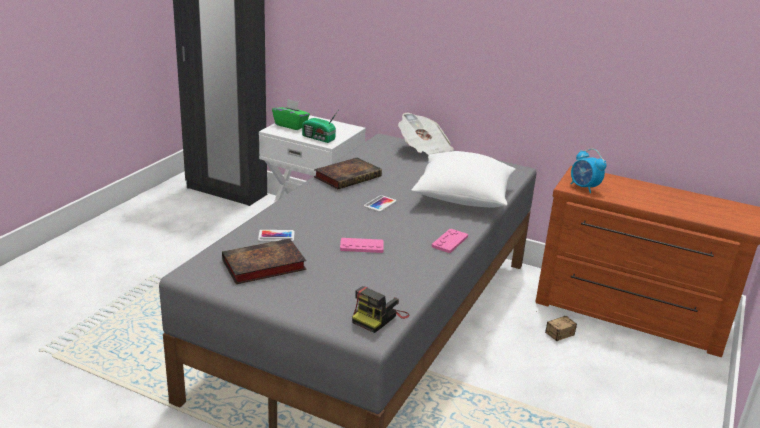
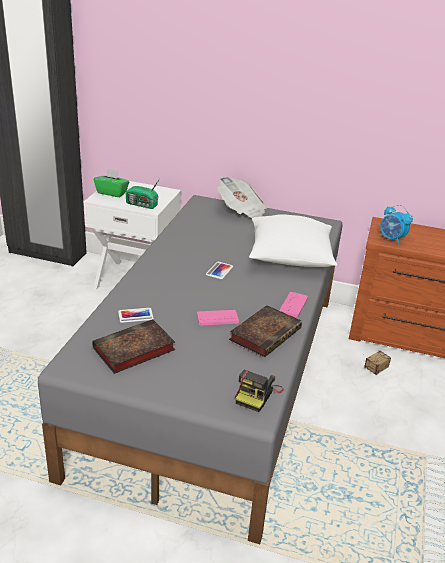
camera: 10 degrees left, 5 degrees up
book [314,158,382,189] -> book moved to [229,305,302,357]

